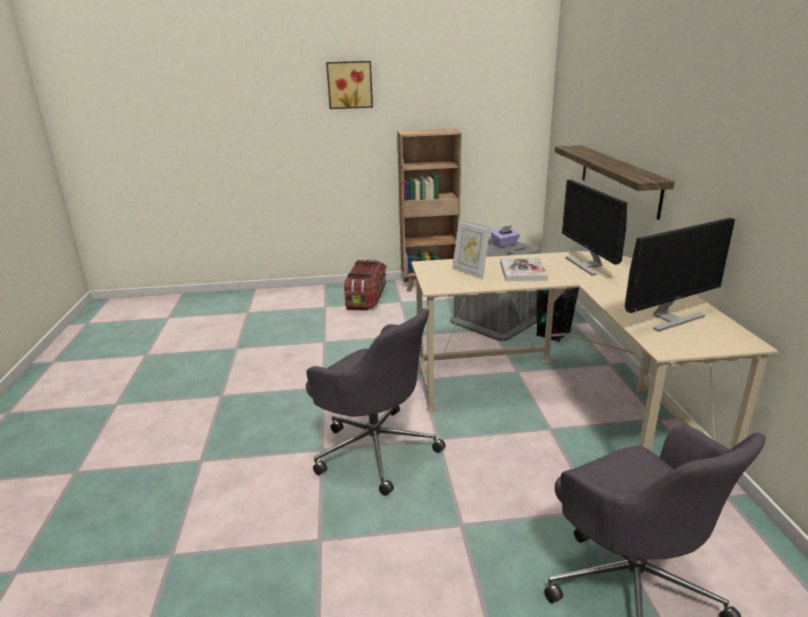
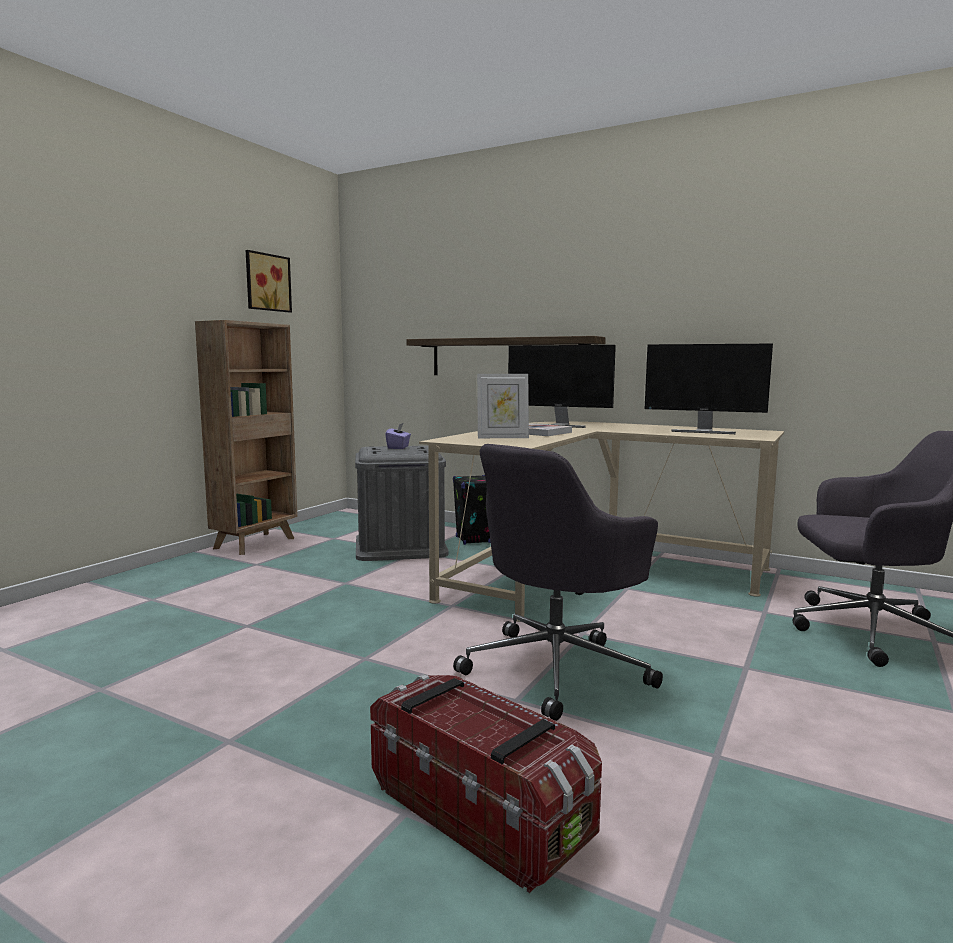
camera: 55 degrees left, 15 degrees down
grey office chair [306,309,446,496] -> grey office chair turned 150 degrees clockwise [453,444,663,721]
picture [326,61,373,109] -> picture moved to [246,250,292,313]
storage box [344,259,386,310] -> storage box moved to [370,674,602,893]
monitor [625,218,735,332] -> monitor turned 105 degrees clockwise [645,344,773,434]

